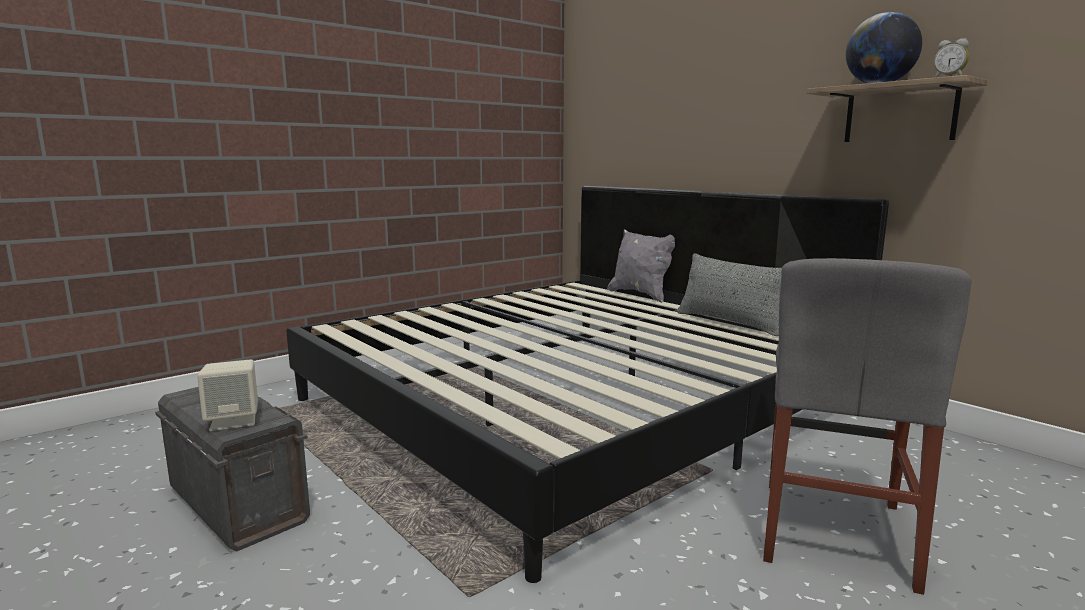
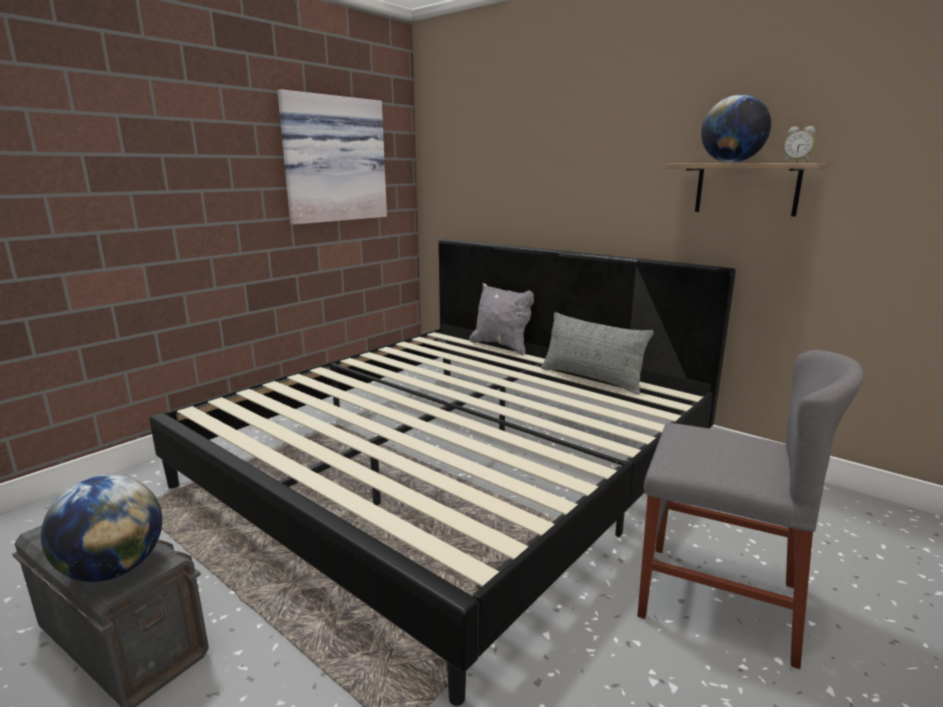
camera: 10 degrees left, 5 degrees up
beige speaker [197,359,258,431] -> globe [41,475,162,582]
grey chair [763,258,972,595] -> grey chair turned 75 degrees counterclockwise [637,350,864,669]
none -> picture [278,89,387,225]

